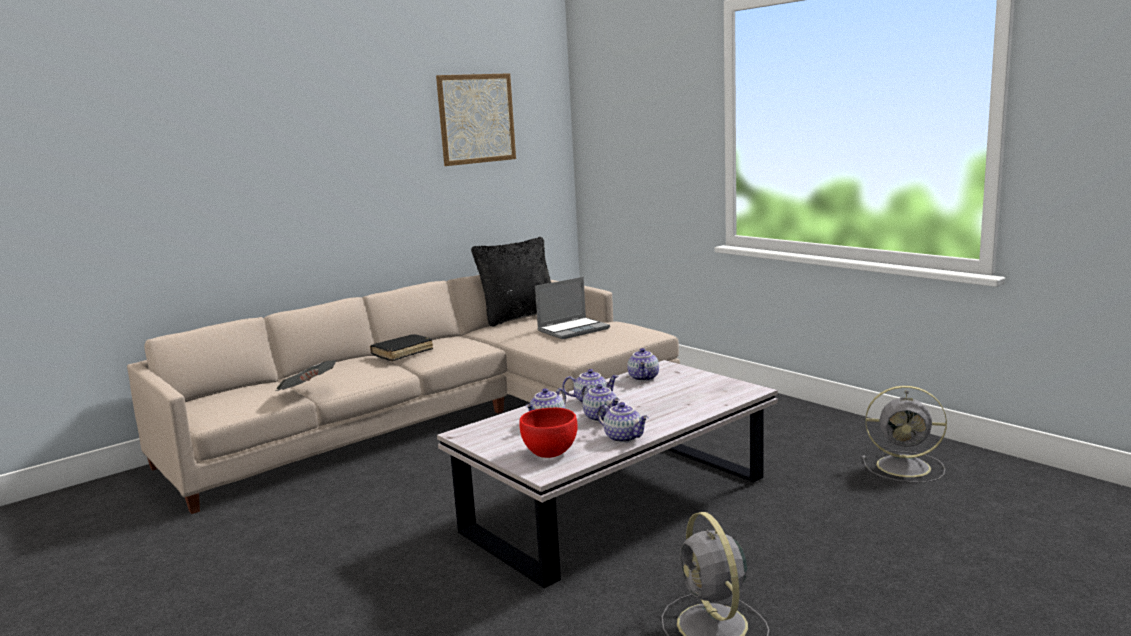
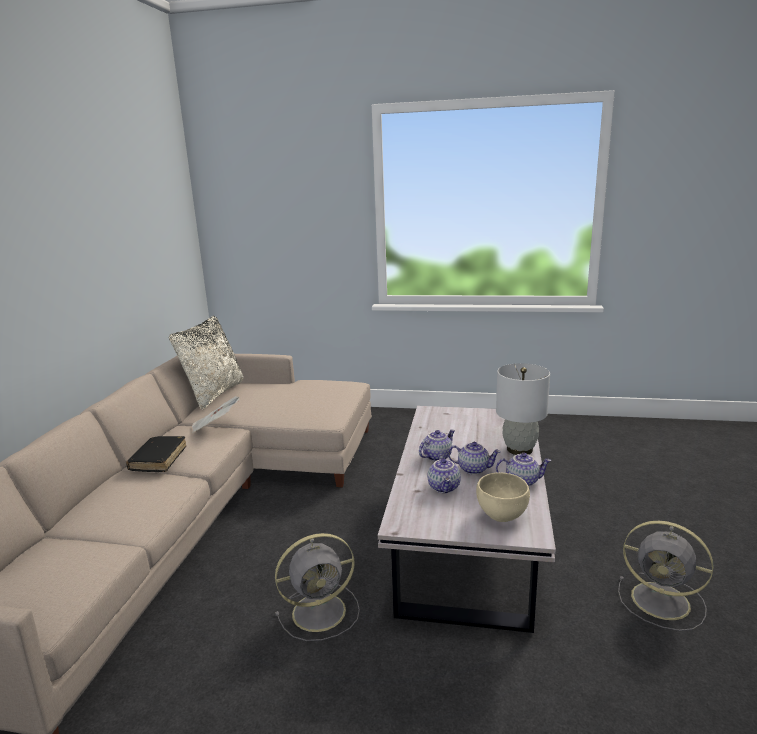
camera: 40 degrees left, 5 degrees up
newspaper [276,360,336,391] -> newspaper moved to [192,396,240,433]
picture [436,73,516,166] -> none
black pillow [471,237,551,327] -> beige pillow [169,315,243,409]
red bowl [519,408,577,458] -> beige bowl [476,473,530,522]
laptop [535,277,610,340] -> none
teapot [627,348,659,381] -> none
grey fan [862,386,947,482] -> grey fan moved to [275,533,360,641]
none -> white table lamp [496,363,550,455]

